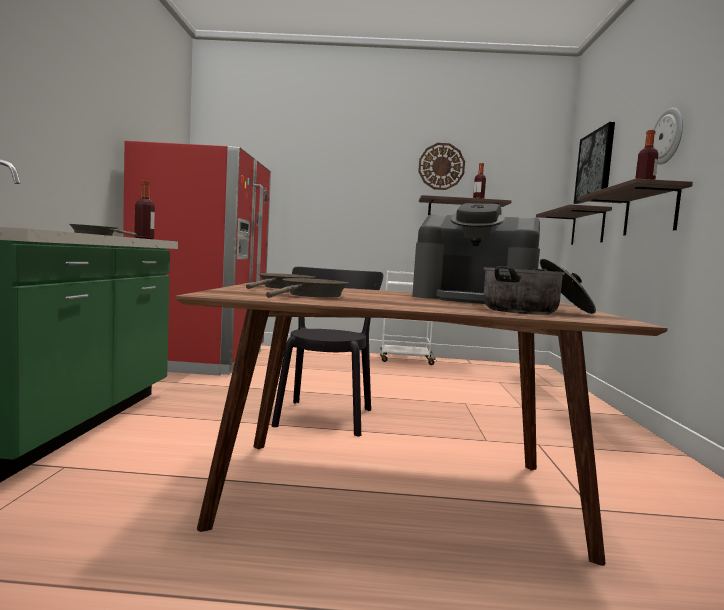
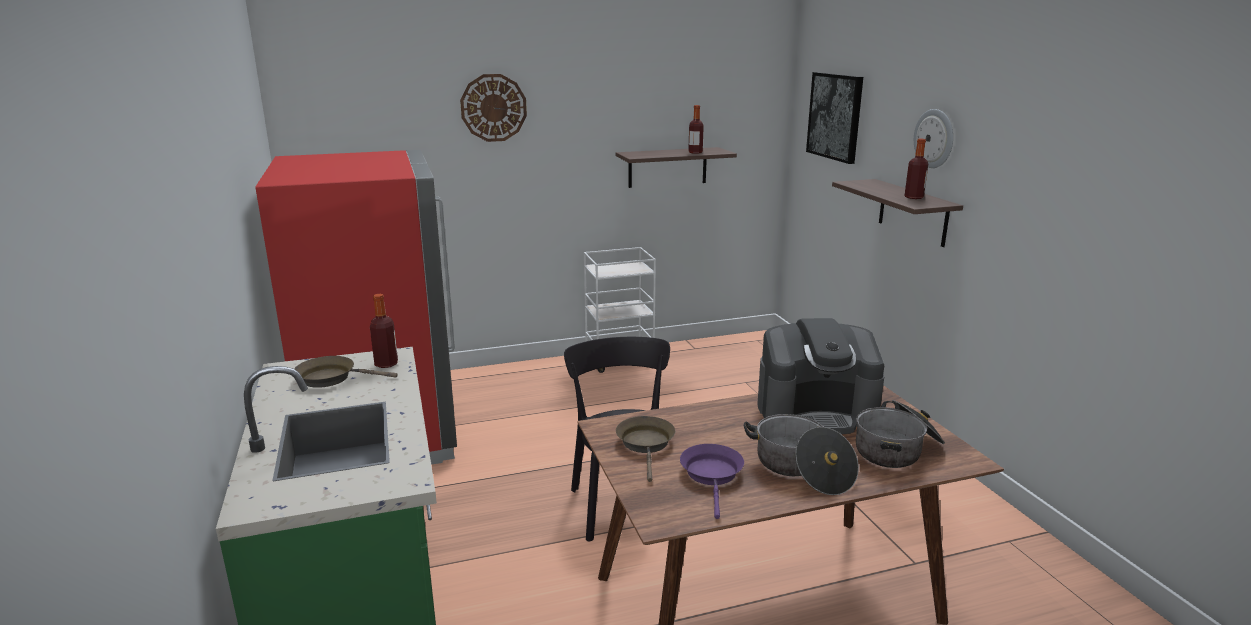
camera: 20 degrees left, 15 degrees up
brown frying pan [266,278,349,298] -> purple frying pan [680,444,744,519]
wall clock [418,143,465,190] -> wall clock moved to [460,74,527,142]
shelf [536,204,612,245] -> none
none -> cooking pot [744,414,859,495]

